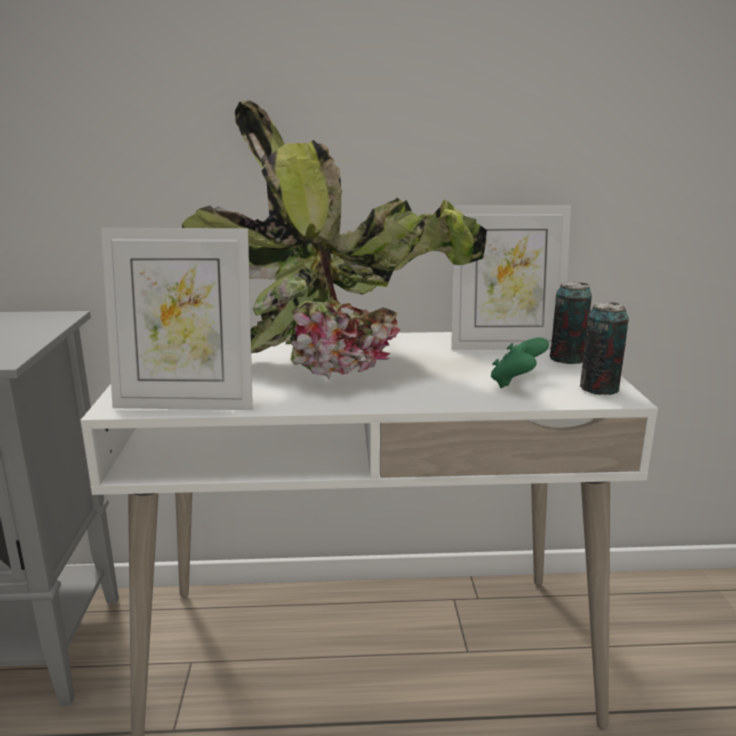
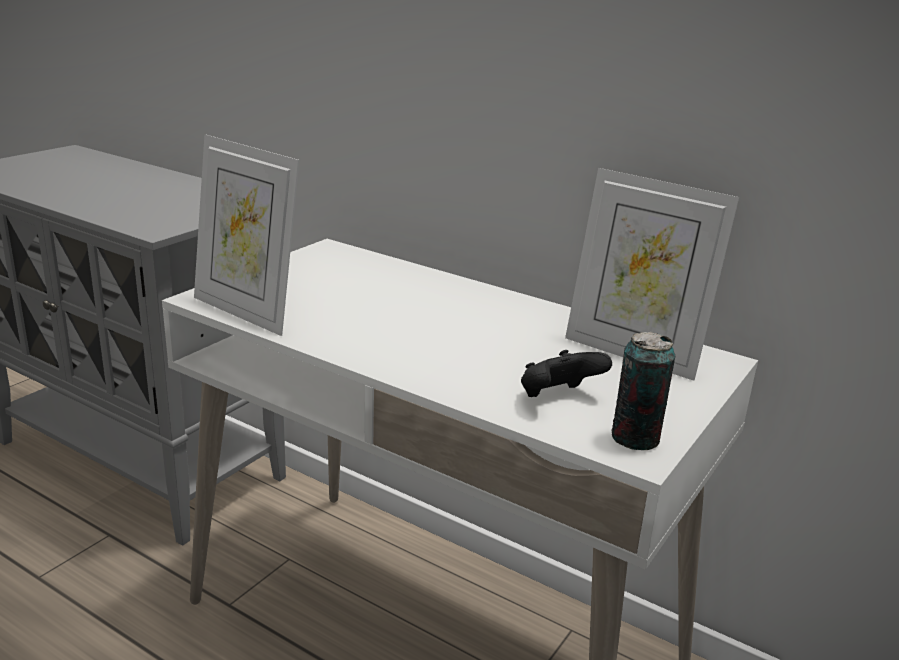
camera: 35 degrees right, 5 degrees up
potted plant [182,101,487,379] -> none
green game controller [491,337,549,388] -> black game controller [521,350,612,397]
can [549,281,592,364] -> none

